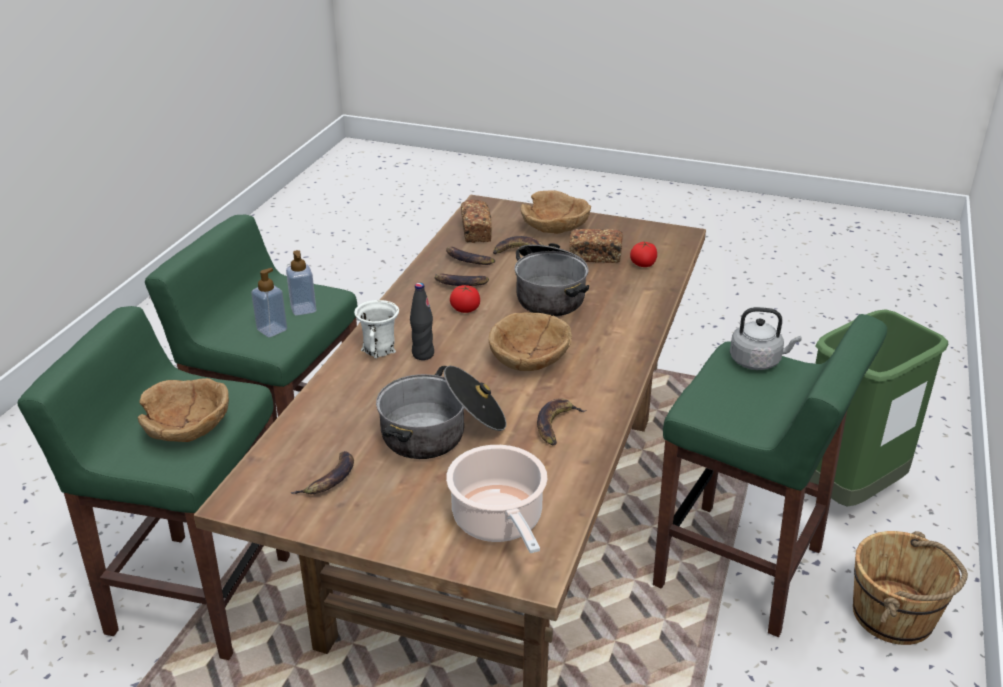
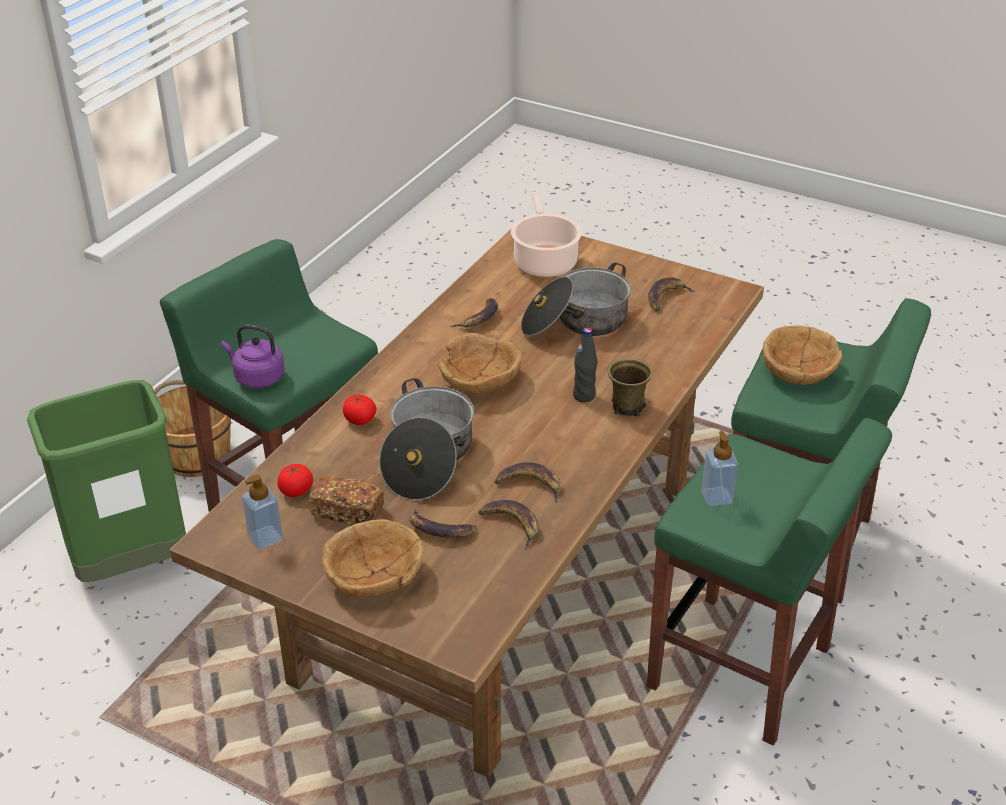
camera: 170 degrees left, 5 degrees up
soap dispenser [251,268,287,337] -> soap dispenser moved to [242,475,283,550]
white mug [354,300,399,358] -> brown mug [607,358,653,417]
tomato [450,285,480,313] -> tomato moved to [343,395,376,425]
bread [461,199,492,243] -> none
grey kettle [730,307,802,370] -> purple kettle [221,324,285,388]

